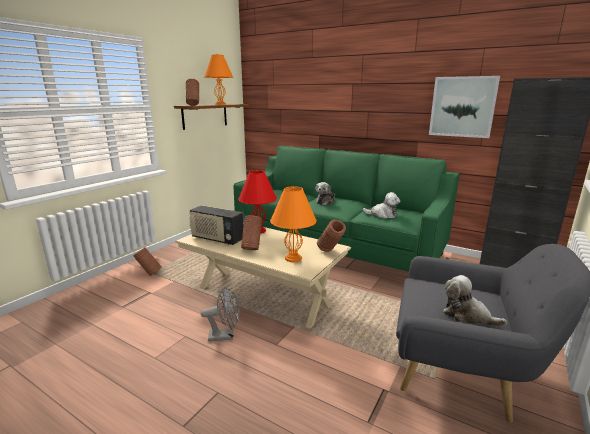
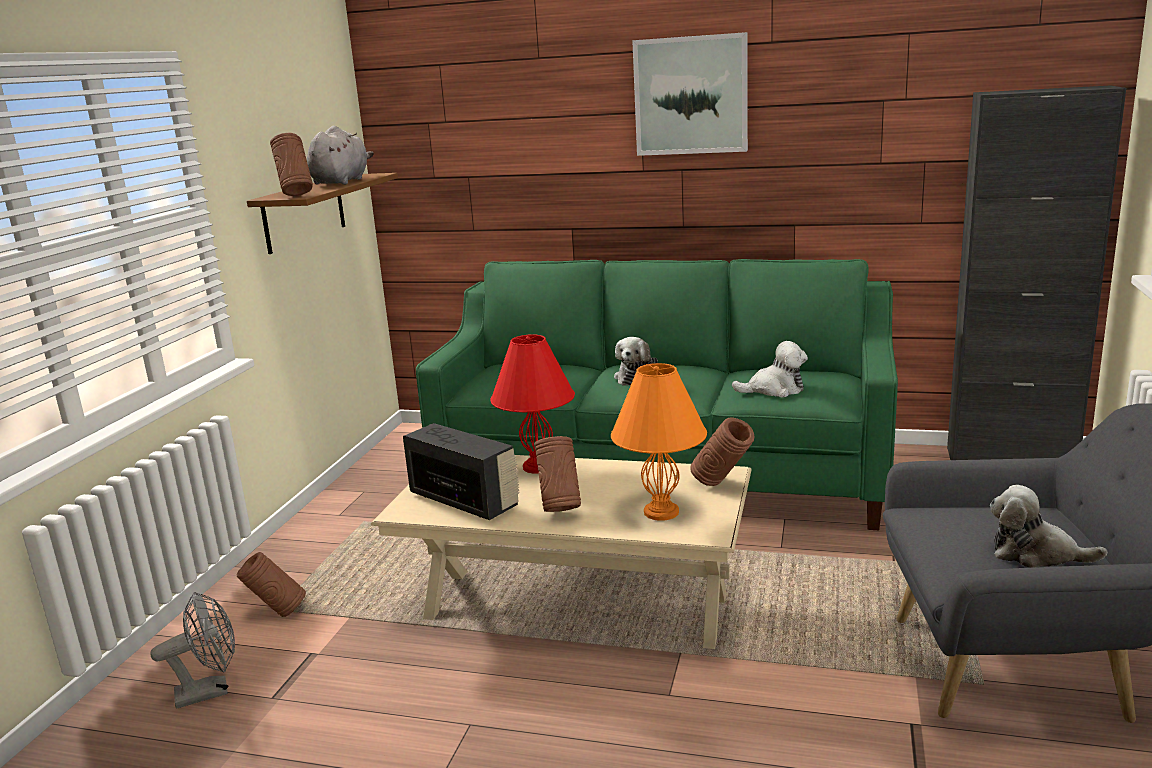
camera: 15 degrees left, 0 degrees up
radio [189,205,244,245] -> radio turned 150 degrees counterclockwise [403,423,520,520]
grey fan [201,287,240,342] -> grey fan moved to [150,592,235,708]
orange table lamp [204,54,233,105] -> grey plush toy [307,126,374,185]
picture [429,76,500,138] -> picture moved to [632,32,748,156]

